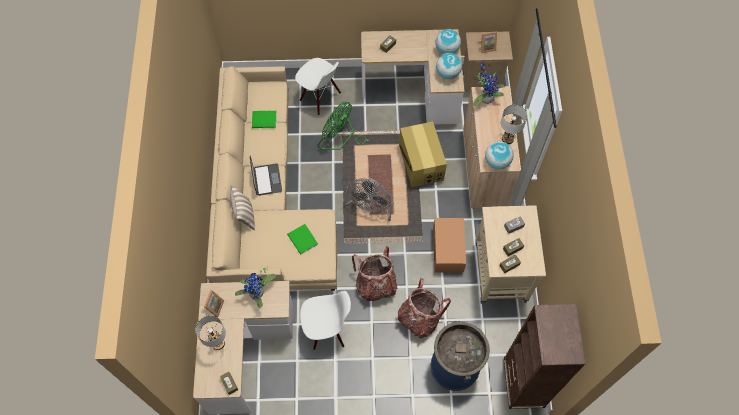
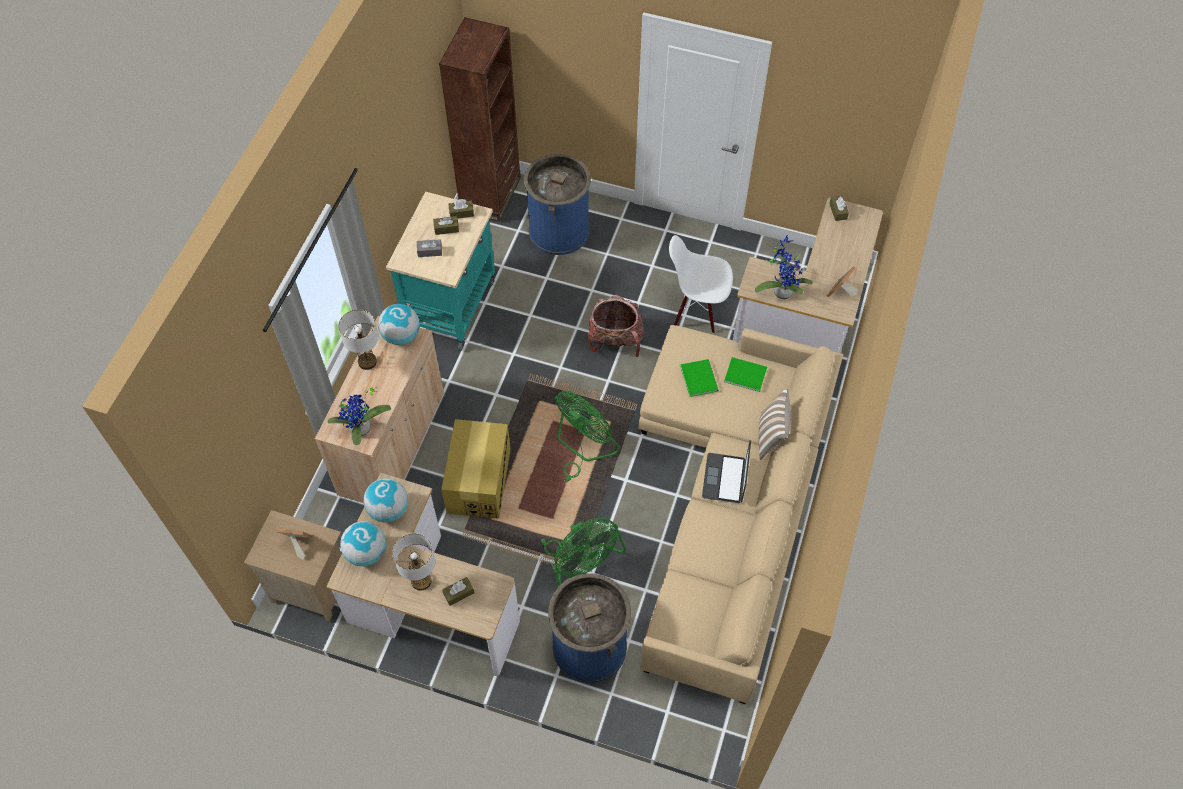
camera: 160 degrees left, 5 degrees down
table lamp [196,316,226,350] -> table lamp moved to [392,533,435,591]
green book [252,110,276,128] -> green book moved to [724,357,767,392]
white chair [295,58,341,115] -> blue trash can [548,573,631,683]
grey fan [343,178,393,221] -> green fan [554,391,620,482]
backpack [398,278,451,338] -> none
cardboard box [433,218,466,273] -> none
beige cart [475,205,546,304] -> turquoise cart [386,192,495,351]

